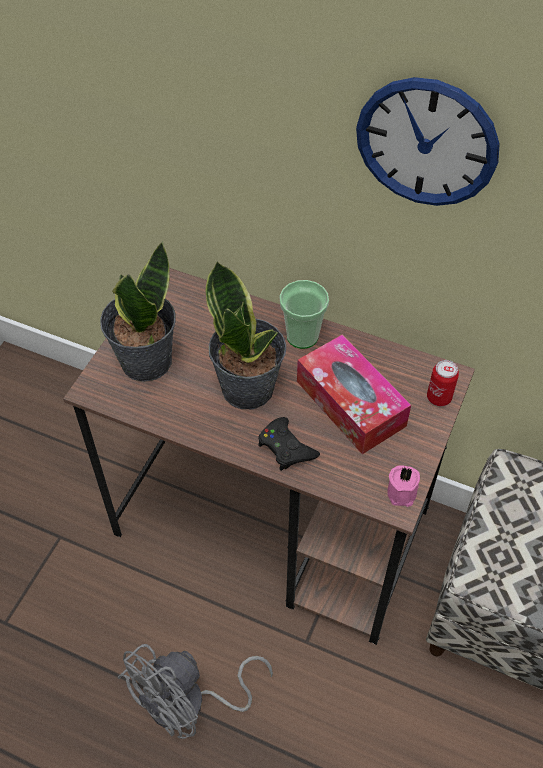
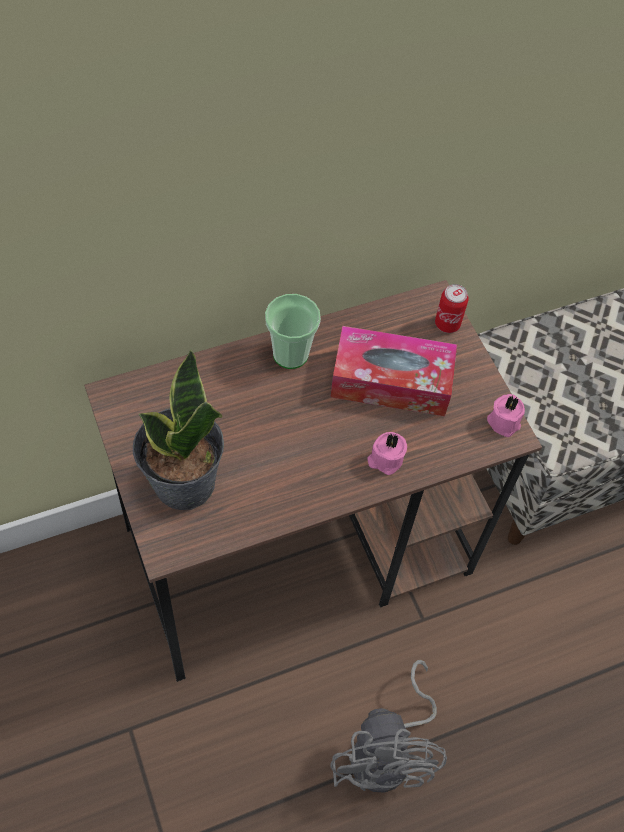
camera: 50 degrees left, 5 degrees up
potted plant [206,261,286,409] -> none
black game controller [258,417,320,471] -> pink candle [367,432,407,475]
wall clock [356,77,500,206] -> none

